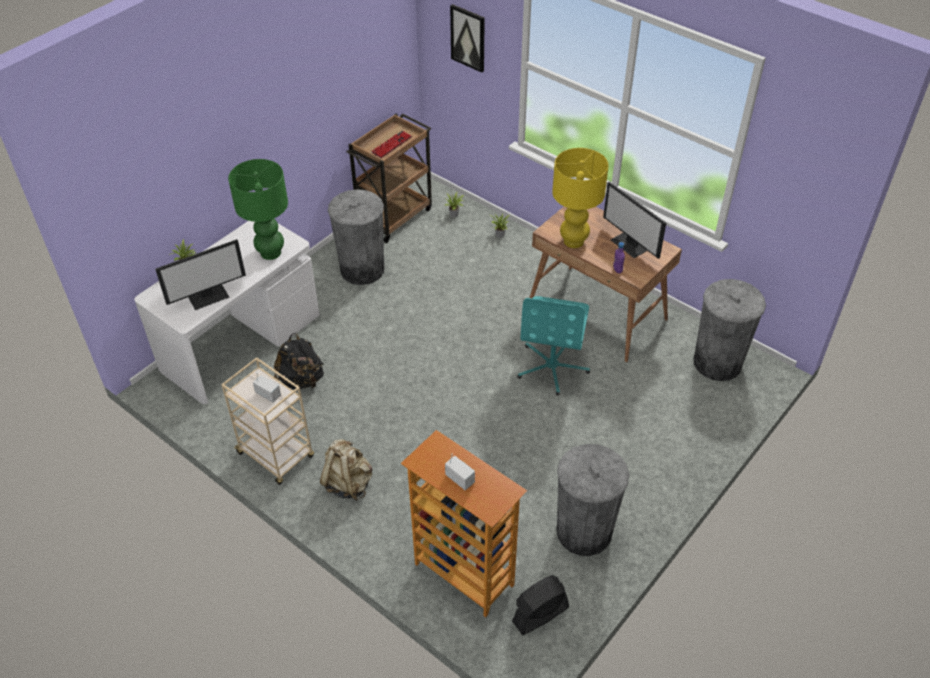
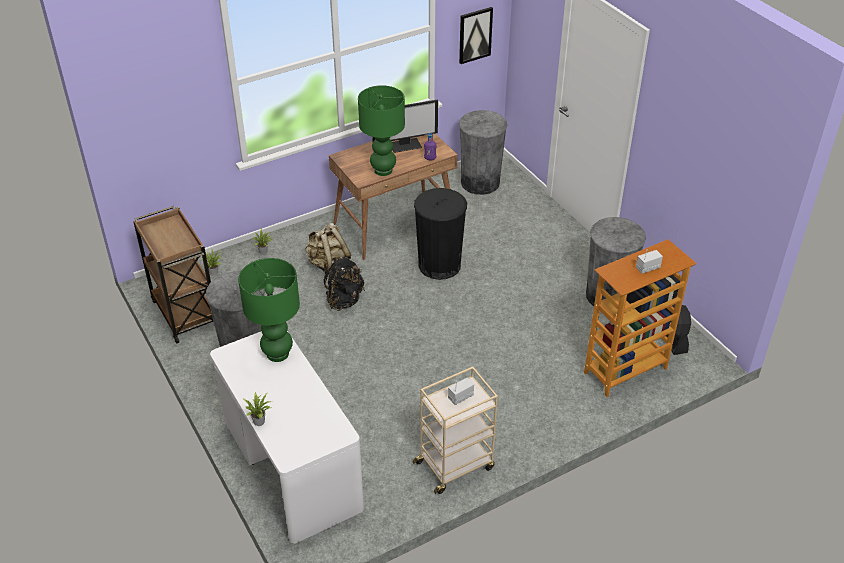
camera: 70 degrees left, 5 degrees down
monitor [155,239,246,310] -> none
black backpack [274,333,324,390] -> black backpack moved to [324,257,365,311]
beige backpack [320,439,372,501] -> beige backpack moved to [305,223,351,274]
keyboard [371,131,412,158] -> none
picture [450,4,485,73] -> picture moved to [459,7,493,64]
turquoise office chair [517,296,590,395] -> black trash can [414,188,467,280]
yellow table lamp [552,148,609,248] -> green table lamp [358,85,405,176]

